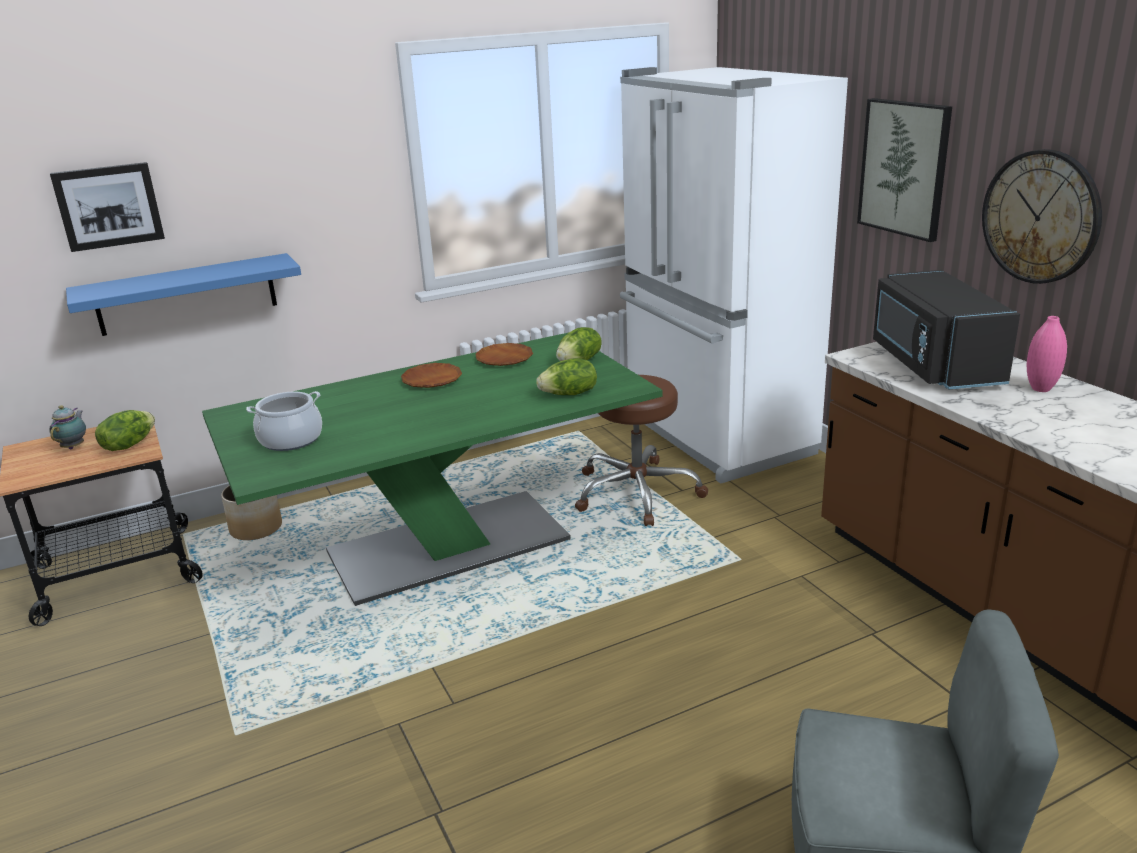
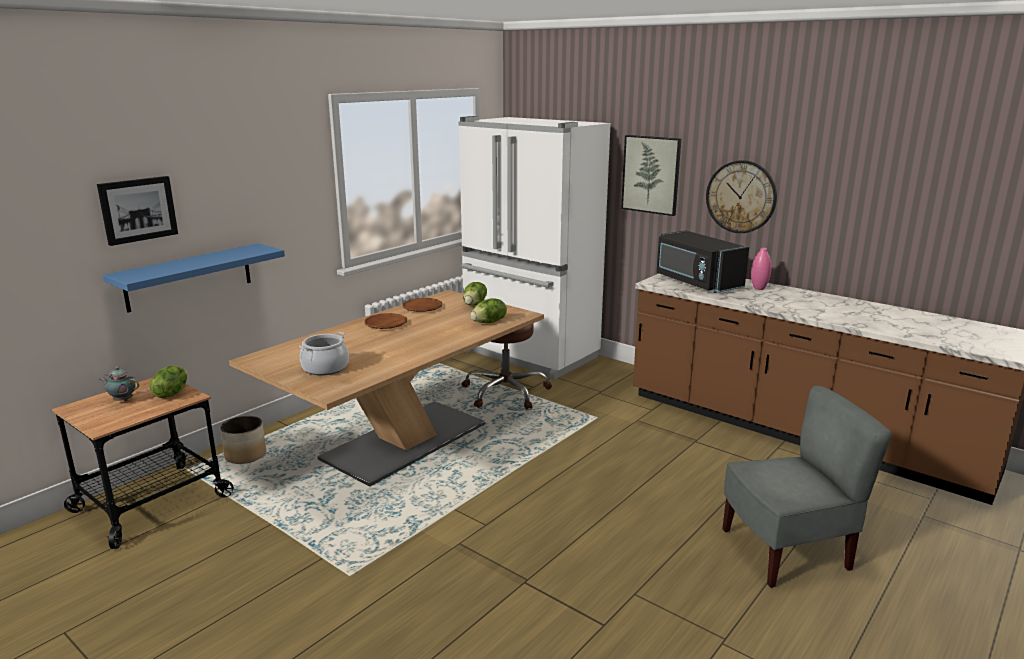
camera: 25 degrees left, 5 degrees down
teapot [49,405,86,449] -> teapot turned 60 degrees counterclockwise [100,367,139,401]
green dining table [202,332,663,606] -> beige dining table [229,290,544,487]

